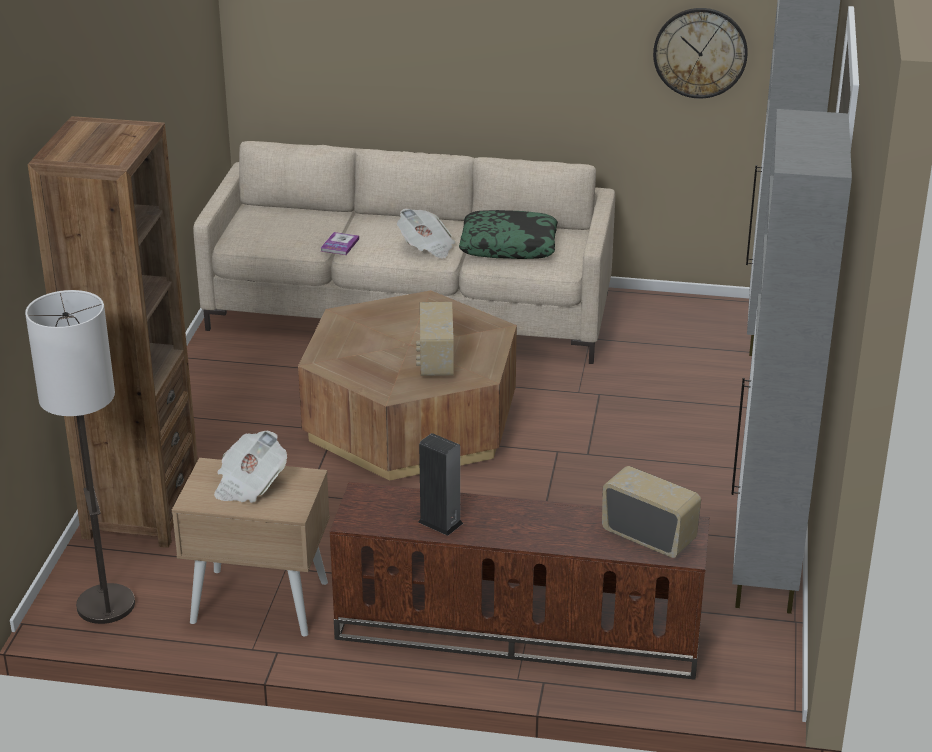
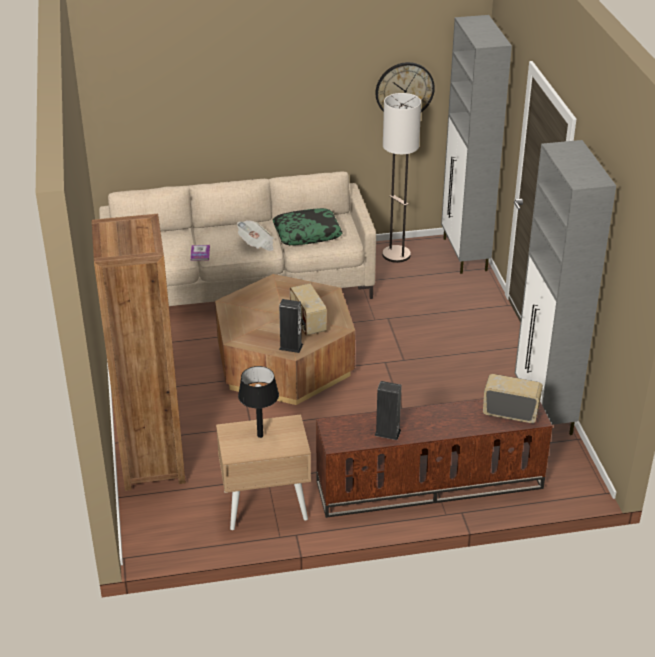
camera: 20 degrees left, 5 degrees up
floor lamp [25,290,135,624] -> floor lamp moved to [382,93,421,263]
newspaper [214,431,287,503] -> black table lamp [238,366,279,438]
none -> speaker [279,299,303,353]

